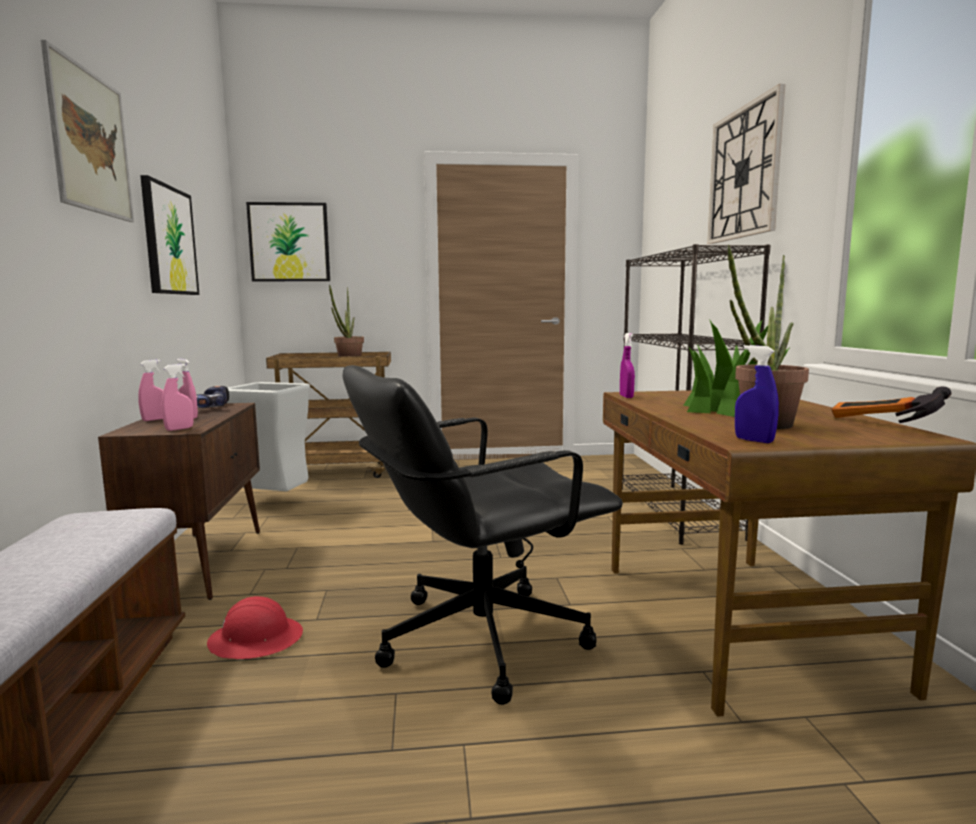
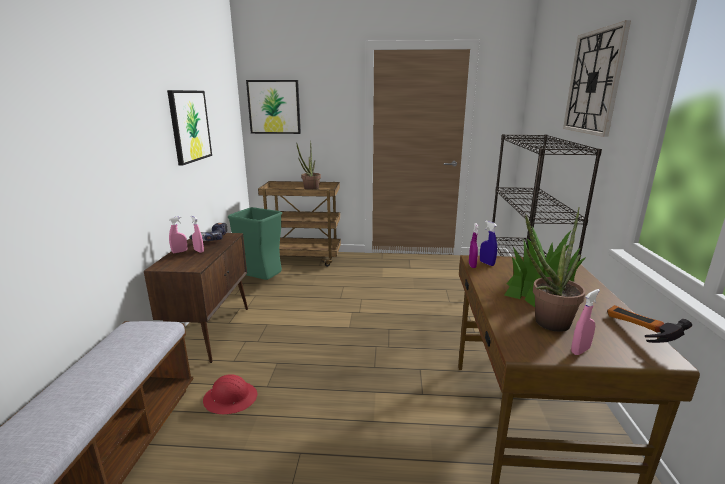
camera: 10 degrees right, 10 degrees up
picture [41,40,134,222] -> none
pink spray bottle [162,364,194,431] -> pink spray bottle moved to [571,289,600,355]
grey trash can [227,382,310,491] -> green trash can [228,207,282,280]
black office chair [343,365,623,705] -> none
blue spray bottle [735,345,779,443] -> blue spray bottle moved to [480,221,497,266]

